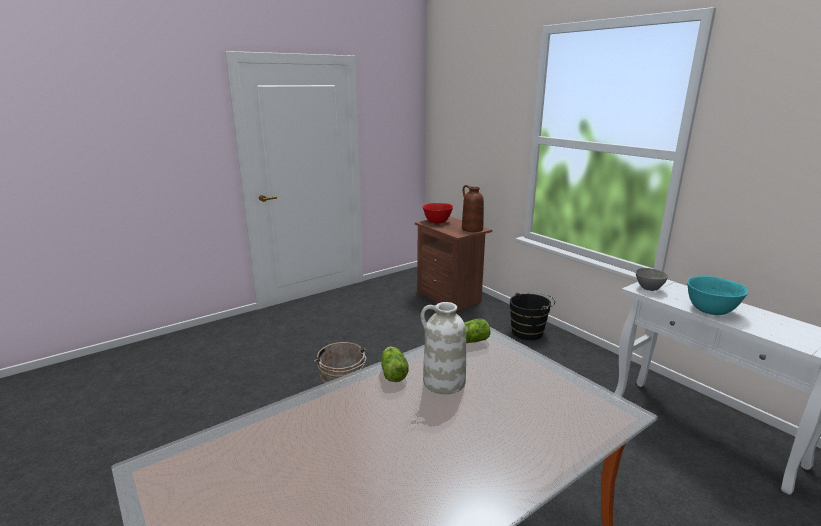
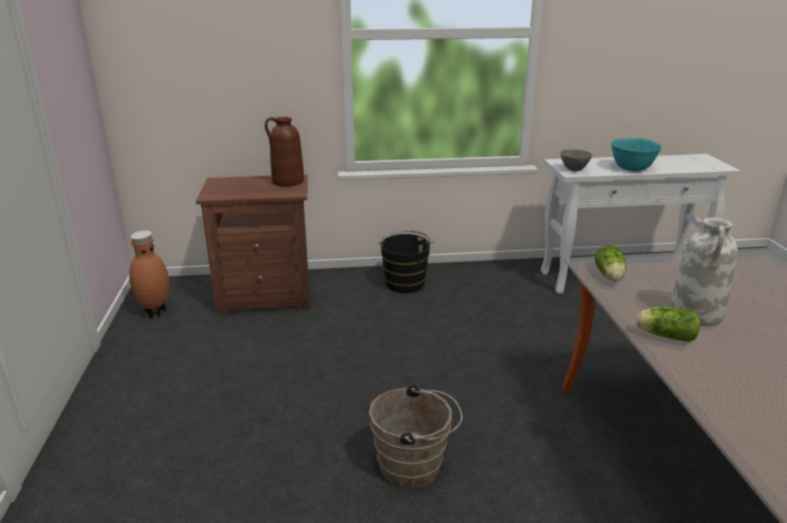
camera: 60 degrees left, 5 degrees up
red bowl [423,203,453,223] -> none
none -> brown vase [129,230,169,318]

